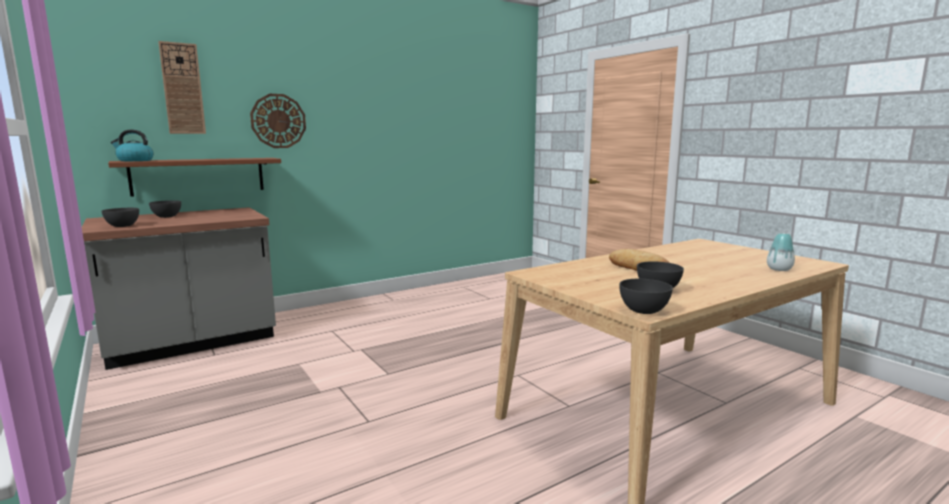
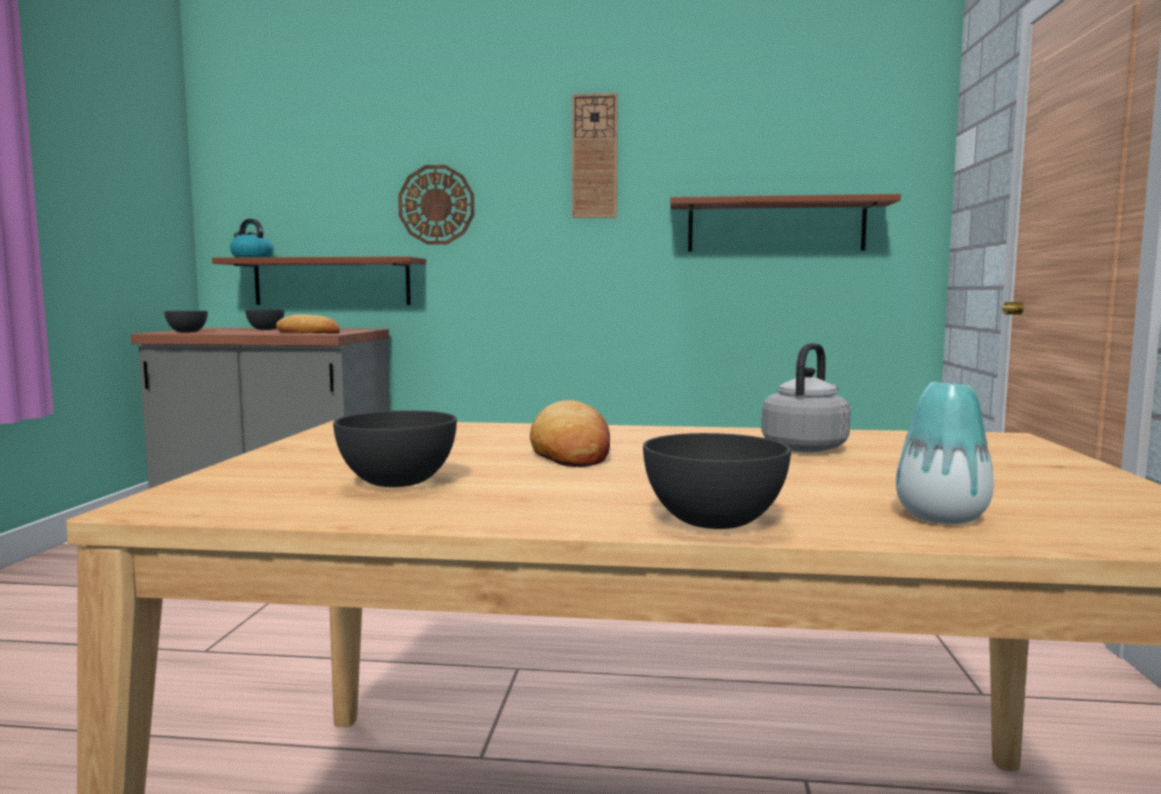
camera: 40 degrees right, 5 degrees down
wall clock [158,41,206,134] -> wall clock moved to [572,93,618,218]
grey bowl [619,279,673,314] -> grey bowl moved to [643,433,791,529]
none -> bread [276,314,340,334]
none -> brown shelf [670,194,901,252]
none -> grey kettle [761,343,851,452]

